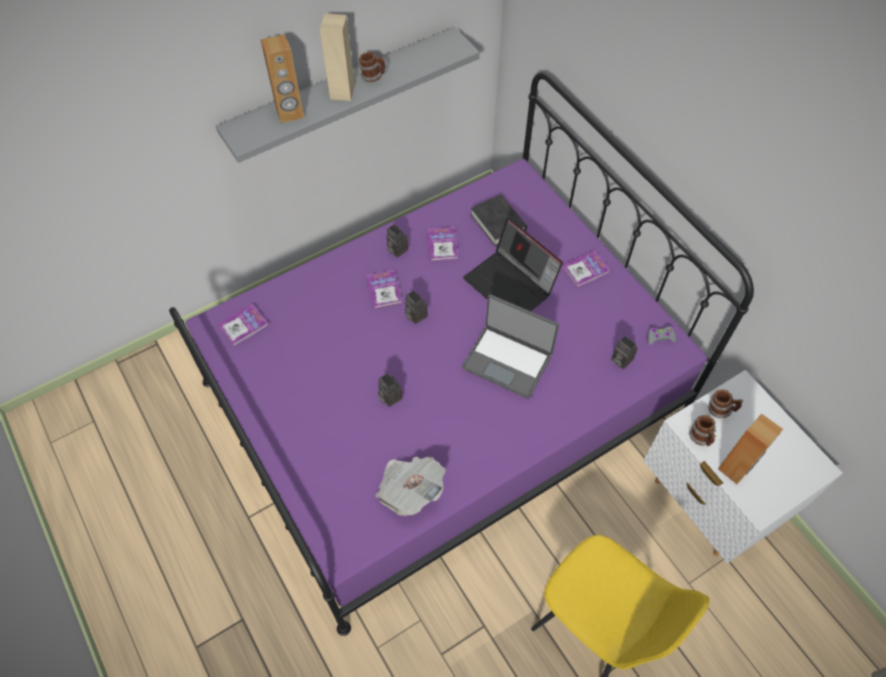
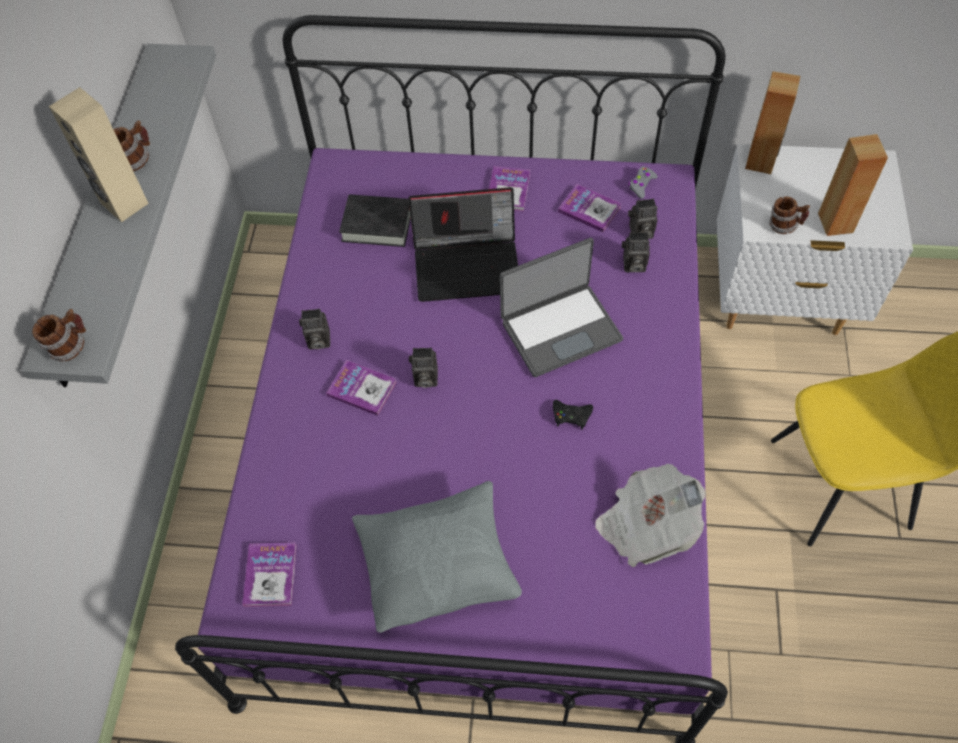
camera: 50 degrees left, 0 degrees up
brown speaker [260,34,304,123] -> brown speaker moved to [745,71,801,174]
camera [378,373,403,407] -> camera moved to [622,232,650,272]
book [427,227,458,261] -> book moved to [558,184,622,232]
mug [708,389,743,418] -> mug moved to [32,309,86,361]
none -> grey pillow [352,481,522,633]
none -> black game controller [553,400,593,430]

